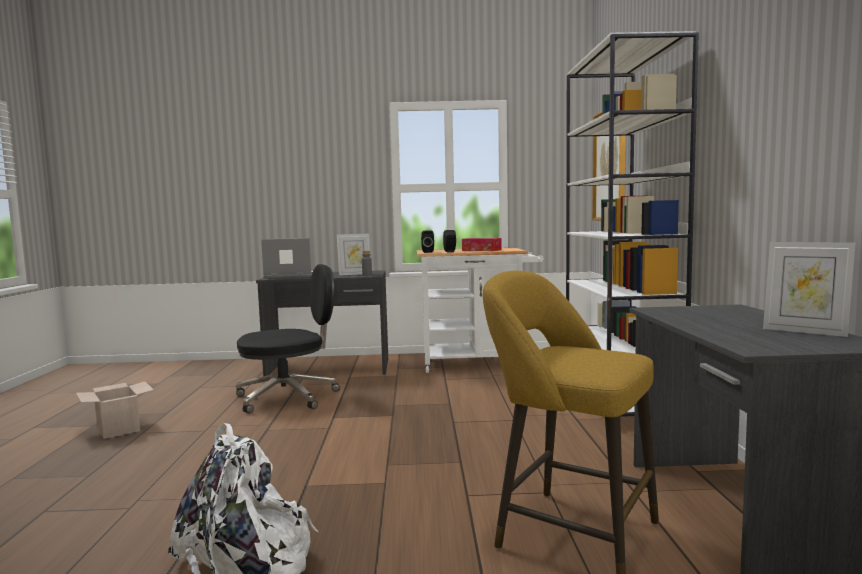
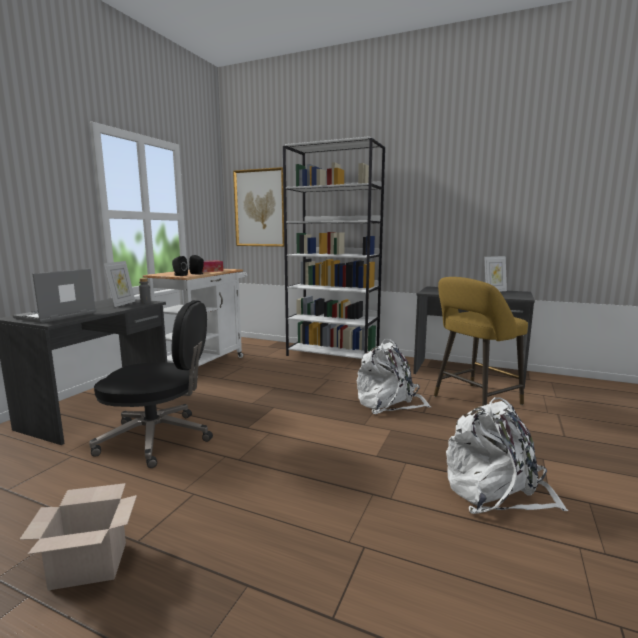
camera: 65 degrees left, 5 degrees up
black office chair [236,264,340,413] -> black office chair turned 90 degrees clockwise [89,300,213,468]
none -> white backpack [357,339,431,414]

